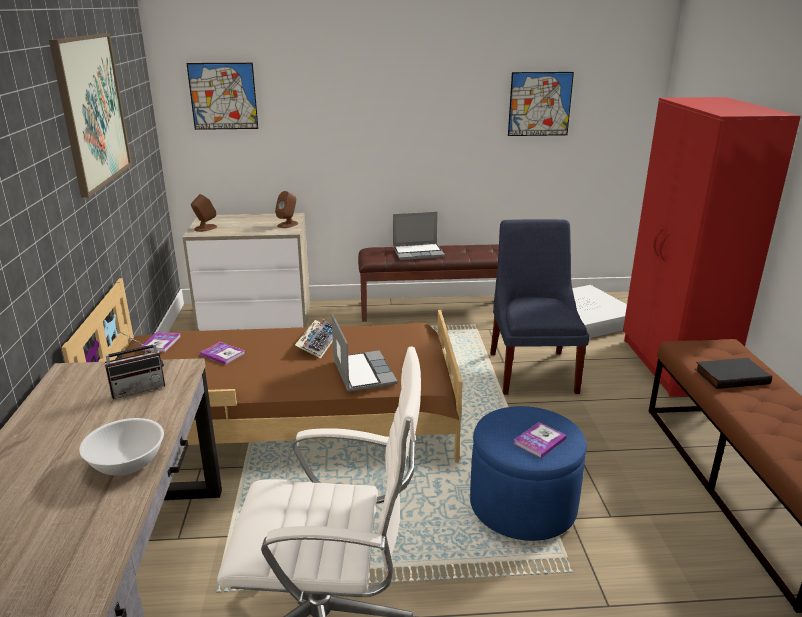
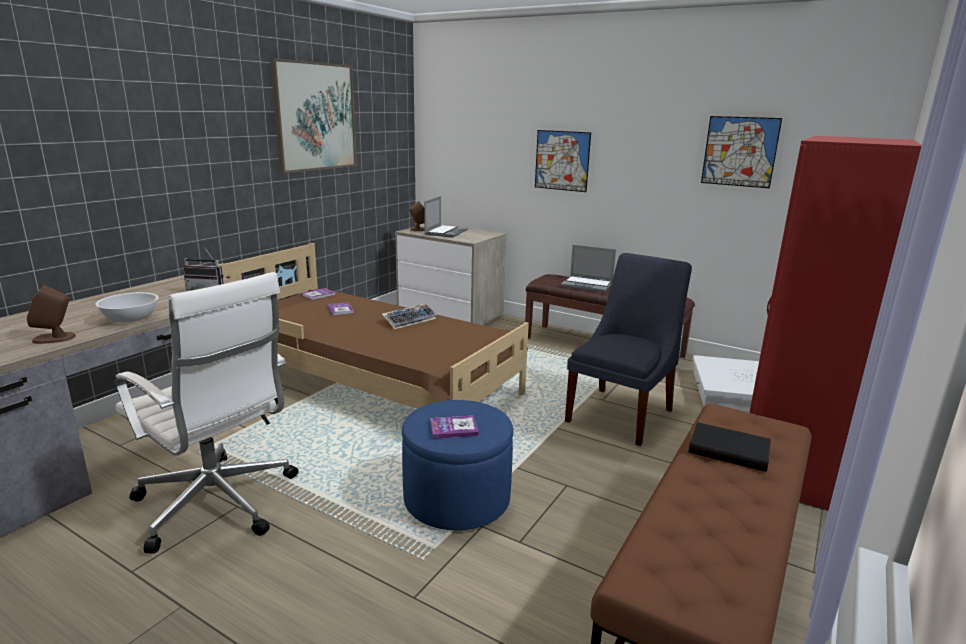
camera: 35 degrees right, 5 degrees down
picture [186,63,258,130] -> picture moved to [535,130,591,192]
brown speaker [275,191,298,228] -> brown speaker moved to [27,285,76,344]
laptop [332,314,398,392] -> laptop moved to [424,196,468,237]

